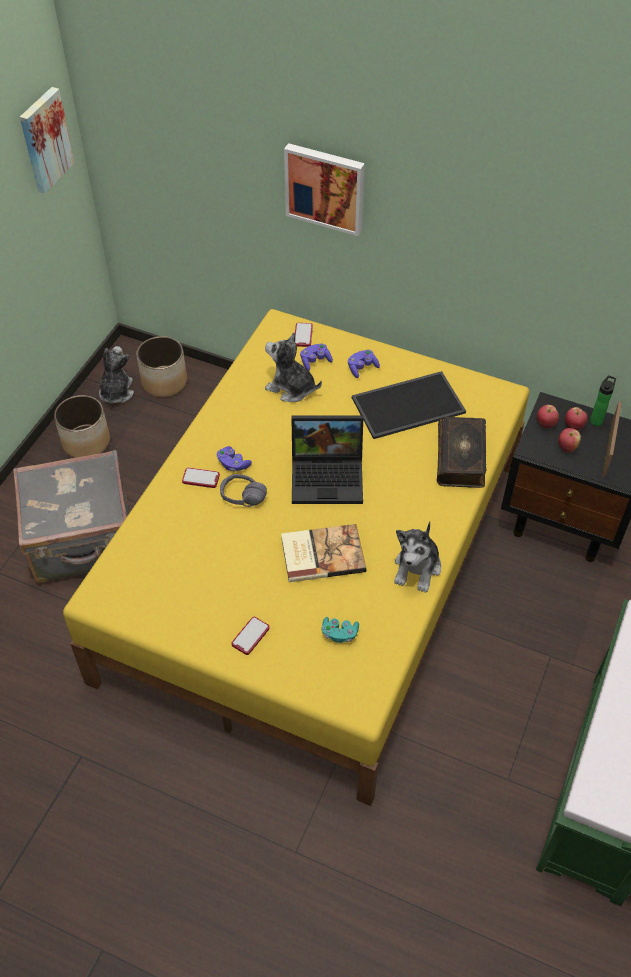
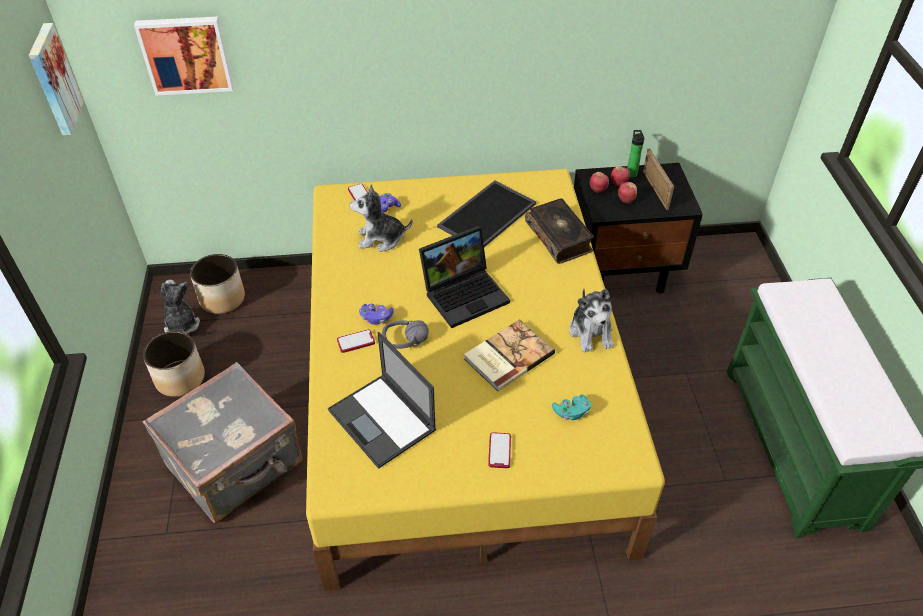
camera: 30 degrees left, 5 degrees down
picture [284,143,365,236] -> picture moved to [134,16,233,96]
purple game controller [348,350,380,378] -> none
none -> laptop [328,332,436,469]

